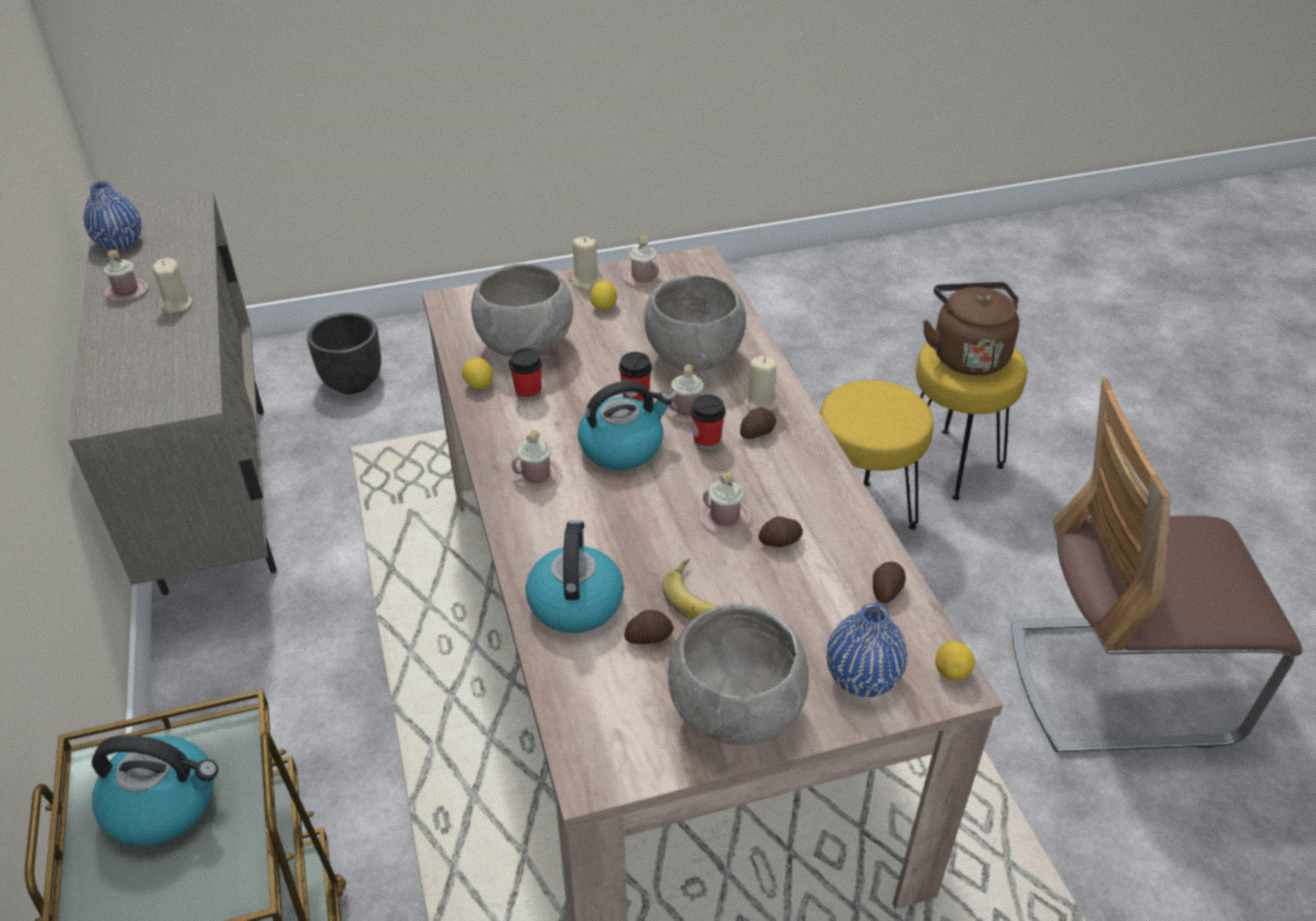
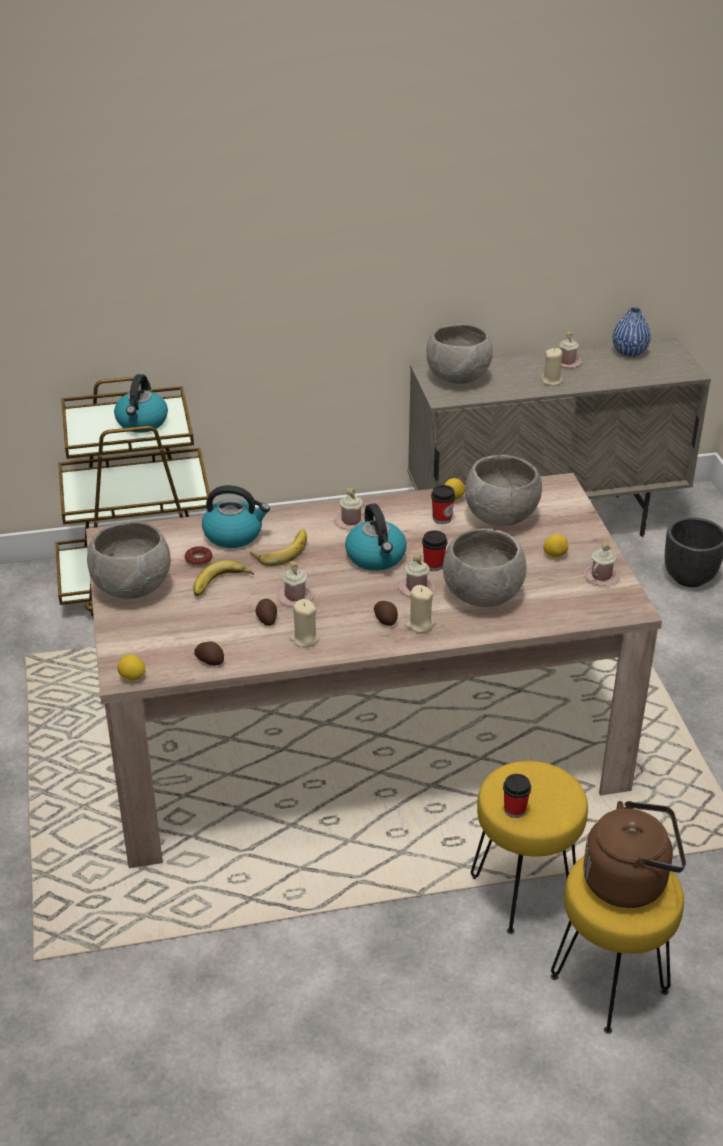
camera: 95 degrees right, 5 degrees down
beige candle [572,237,602,291] -> beige candle moved to [290,599,320,648]
potato [624,610,674,644] -> donut [185,546,212,567]
cup [691,394,726,450] -> cup moved to [503,774,531,818]
blue vase [826,603,907,697] -> none
chair [1012,378,1302,752] -> none
none -> banana [250,529,307,566]
none -> grey bowl [426,324,493,384]

